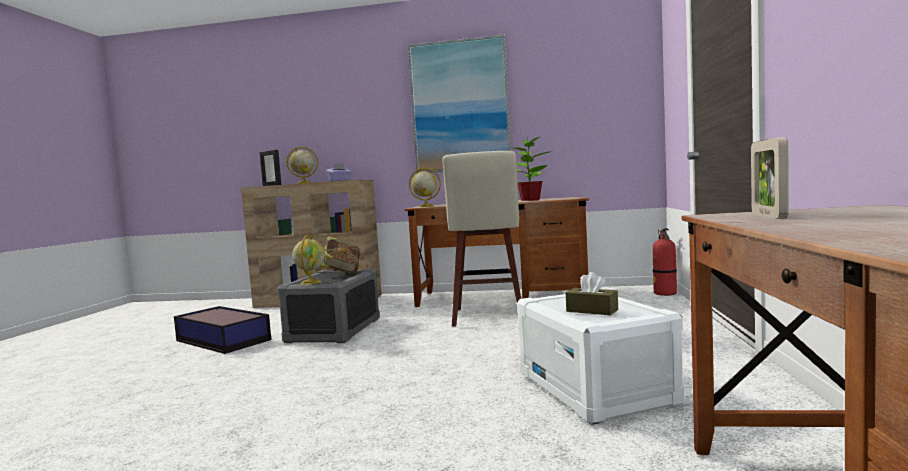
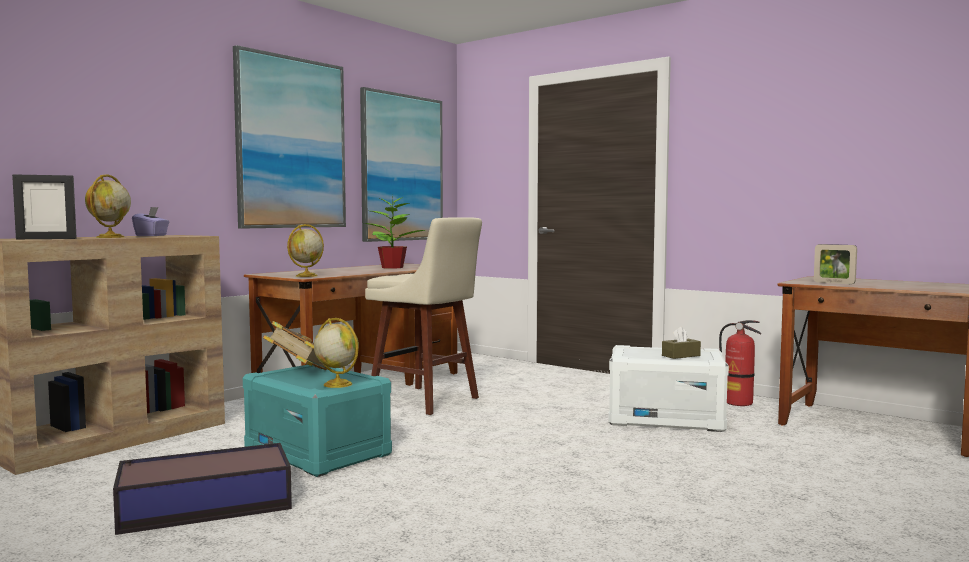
camera: 60 degrees left, 0 degrees up
grey storage box [277,269,380,343] -> turquoise storage box [243,365,392,477]
fire extinguisher [653,228,677,296] -> fire extinguisher moved to [719,320,761,406]
none -> picture [360,87,443,242]

